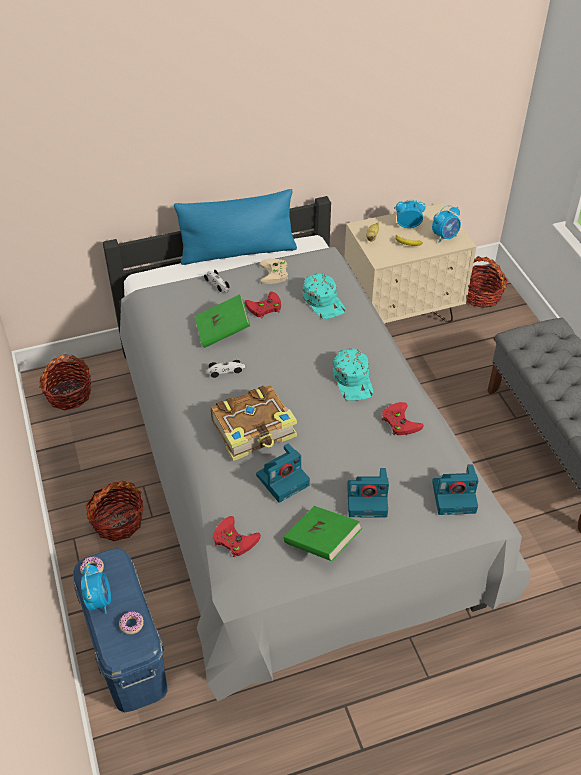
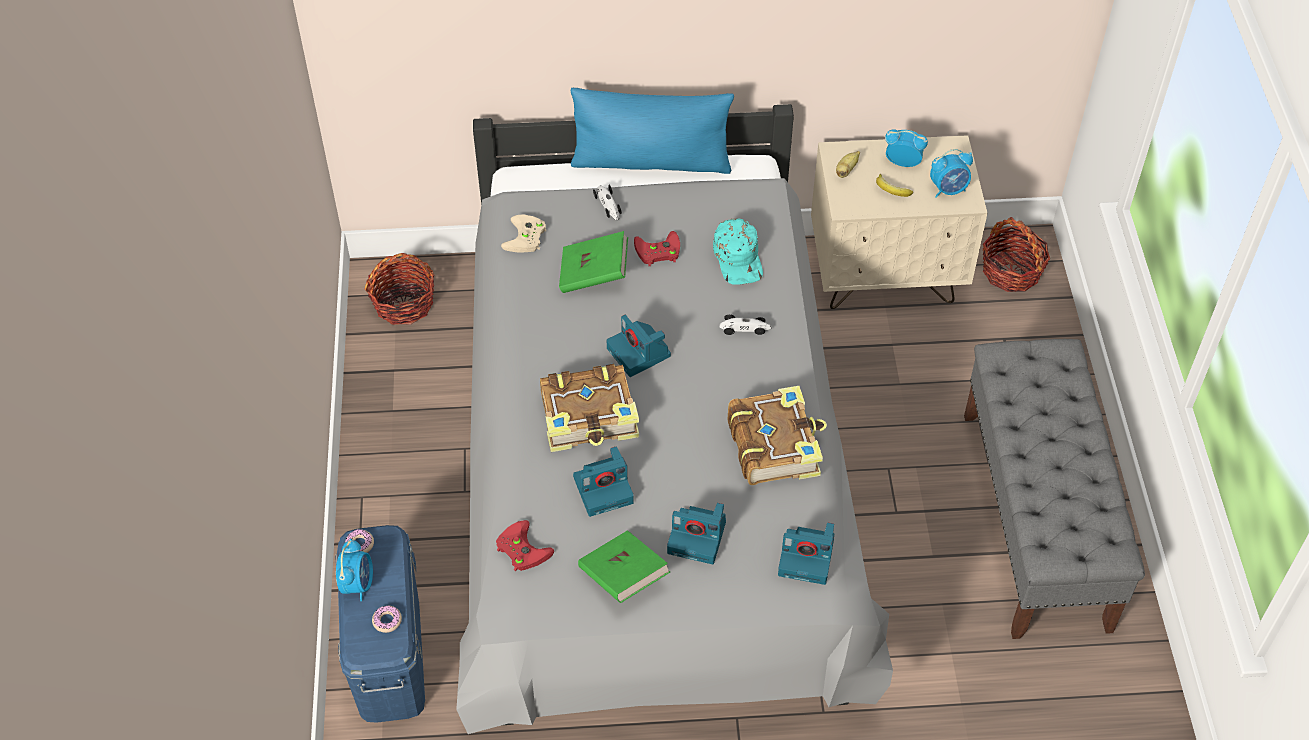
camera: 15 degrees right, 5 degrees up
basket [85,481,143,541] -> none
toy car [206,360,246,378] -> toy car moved to [719,314,772,335]
beige game controller [260,259,288,284] -> beige game controller moved to [501,214,547,252]
turquoise cap [333,348,373,401] -> none
red game controller [382,402,424,435] -> book [728,386,827,485]
none -> camera [606,315,671,377]

